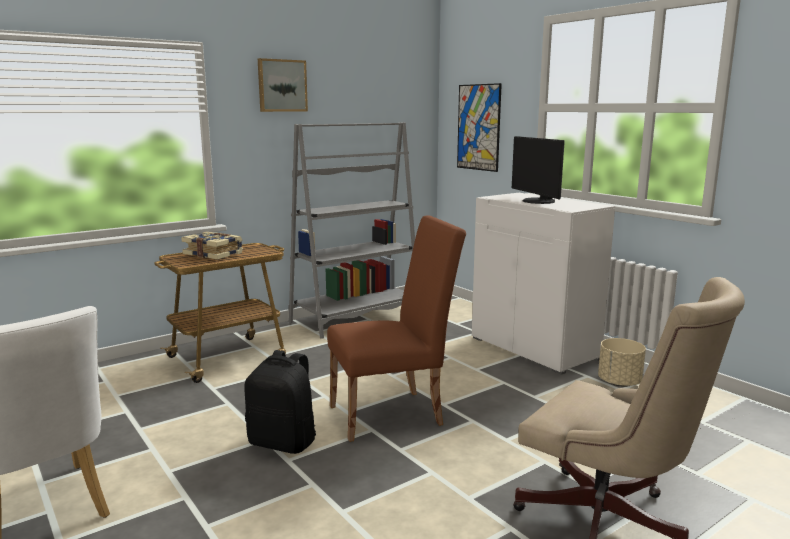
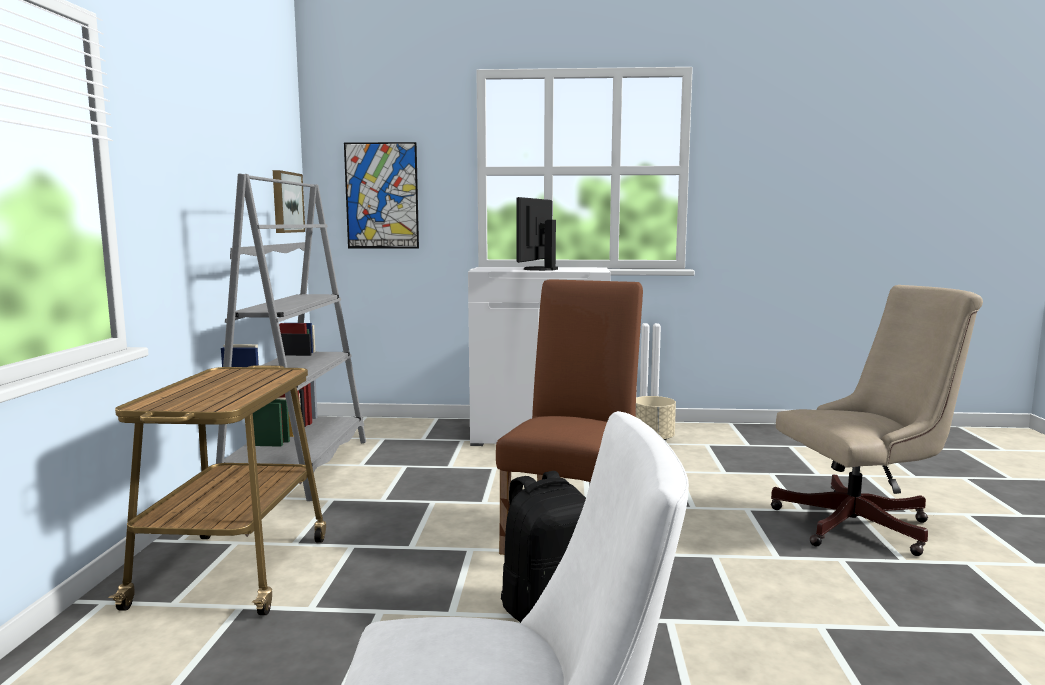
camera: 50 degrees left, 5 degrees down
book [181,232,243,260] -> none
picture [258,58,308,112] -> picture moved to [273,170,305,233]
monitor [512,136,565,204] -> monitor turned 90 degrees clockwise [516,197,558,271]

